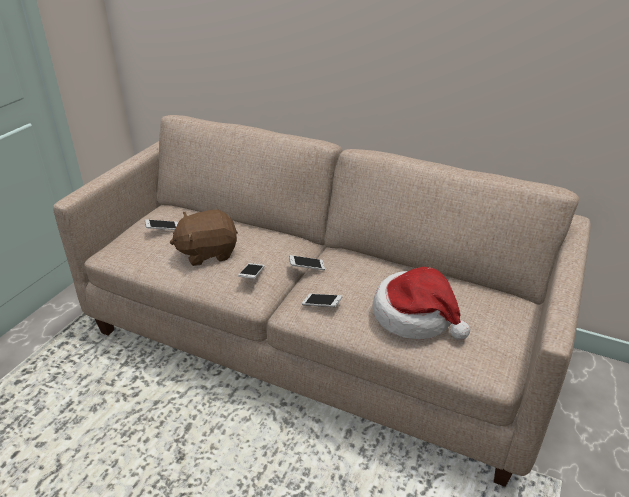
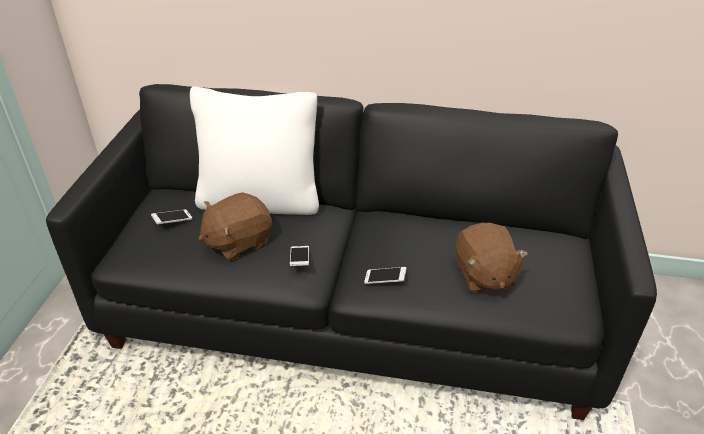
camera: 15 degrees left, 5 degrees up
beige sofa [53,115,591,487] -> black sofa [46,84,657,420]
phone [289,255,325,270] -> none
hat [372,267,470,340] -> brown plush toy [456,223,528,293]
none -> white pillow [190,86,319,215]

